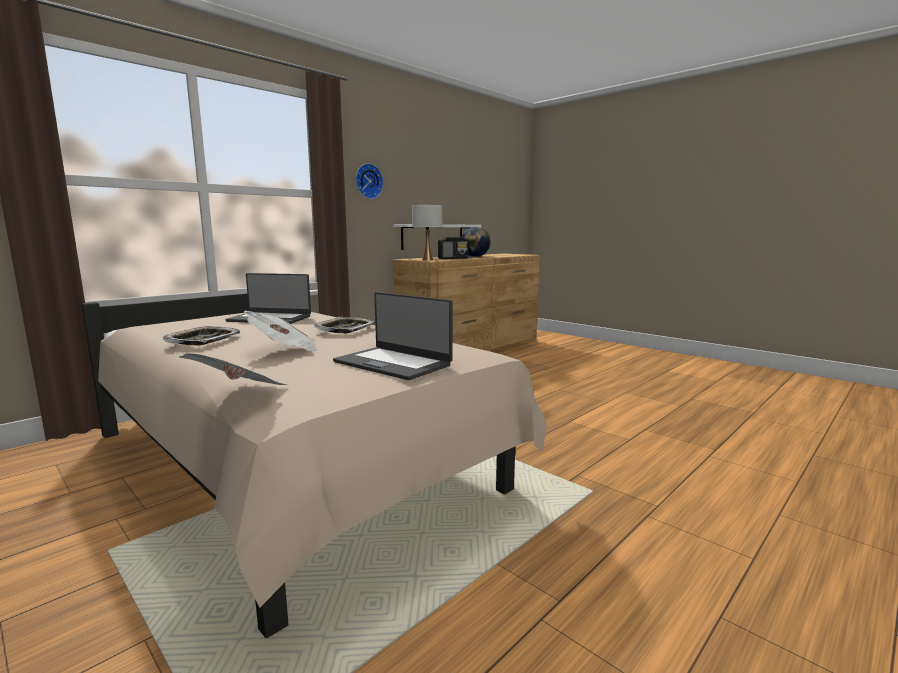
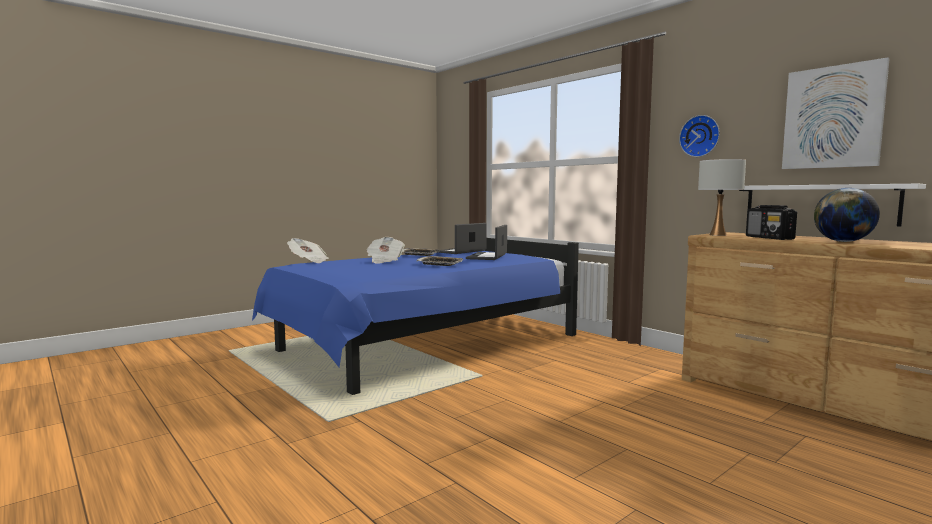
camera: 95 degrees right, 5 degrees down
beige bed [81,293,547,638] -> blue bed [252,238,579,395]
laptop [333,292,453,380] -> laptop moved to [438,223,487,254]
none -> picture [782,57,890,169]

